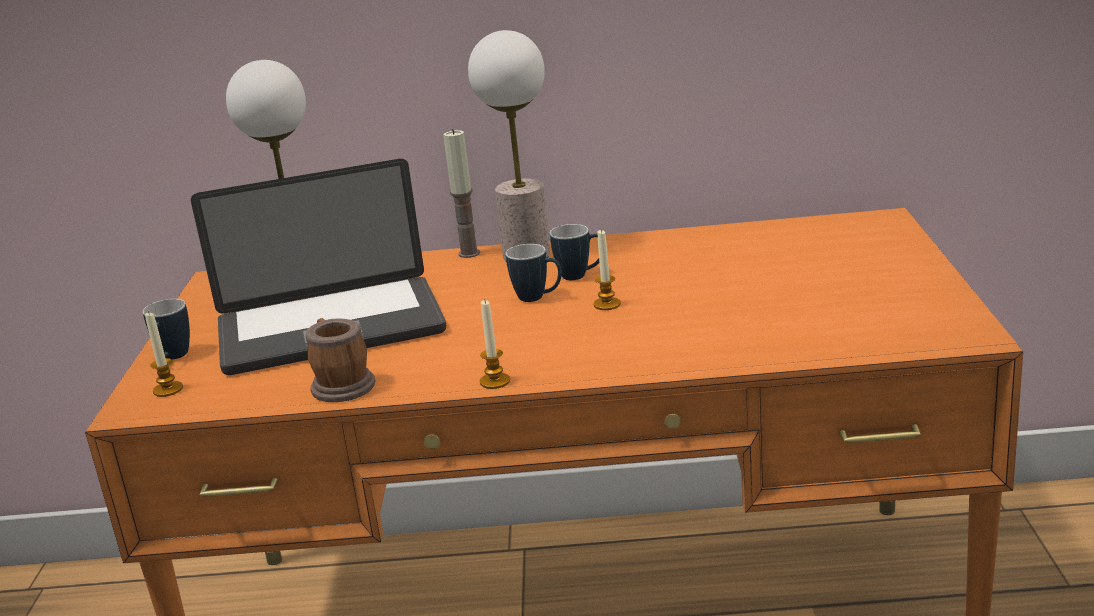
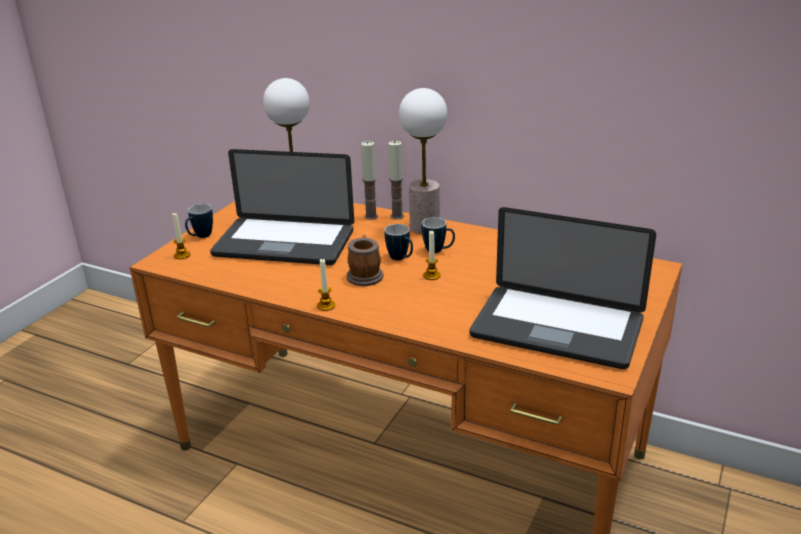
camera: 25 degrees right, 5 degrees up
mug [306,318,375,402] -> mug moved to [347,235,383,286]
none -> candle [361,141,378,220]
none -> laptop [469,207,656,369]

